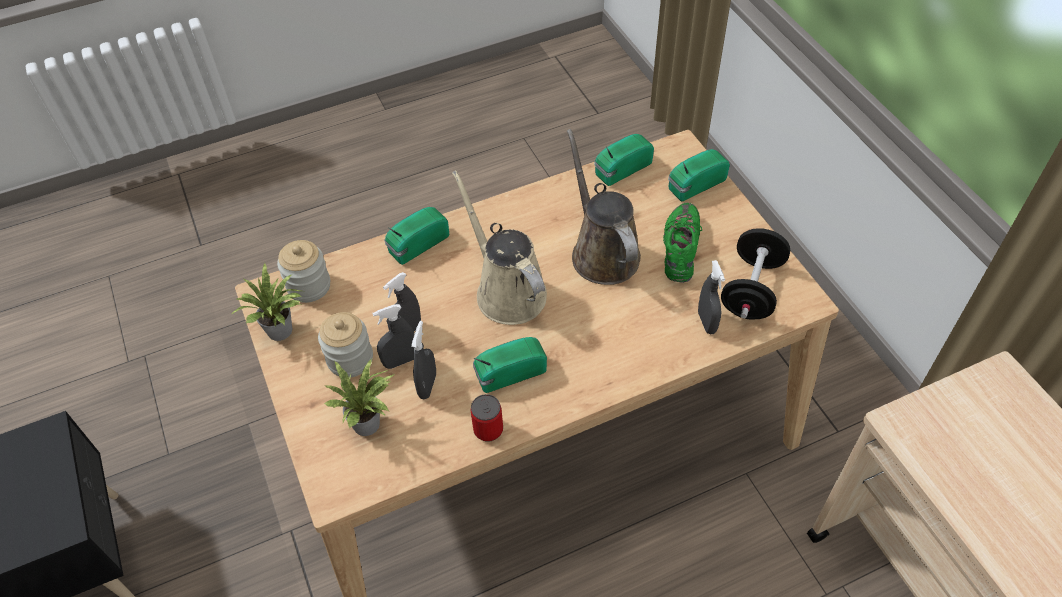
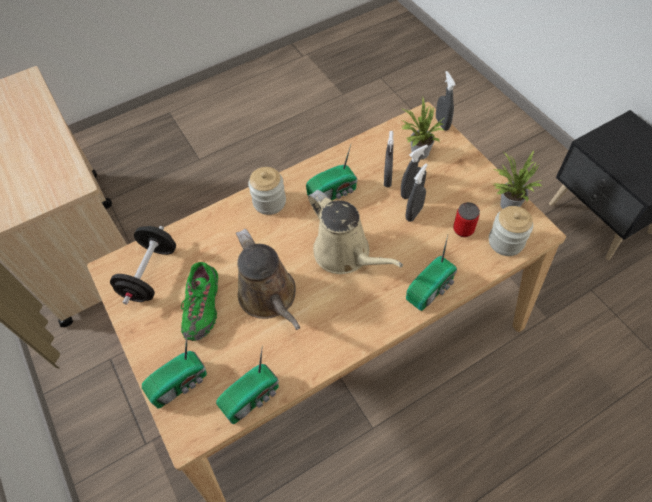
camera: 175 degrees right, 5 degrees up
jar [318,312,373,378] -> jar moved to [248,167,286,215]
can [470,394,503,442] -> can moved to [453,202,480,237]
grey spray bottle [698,260,725,334] -> grey spray bottle moved to [436,71,455,131]

